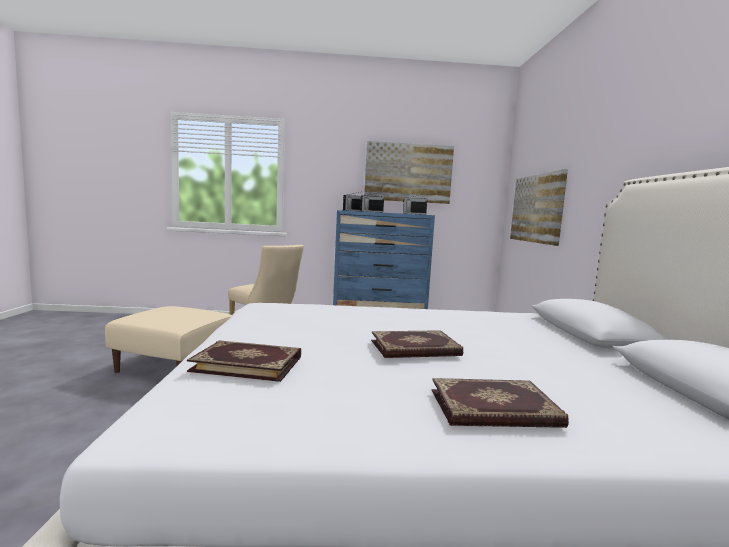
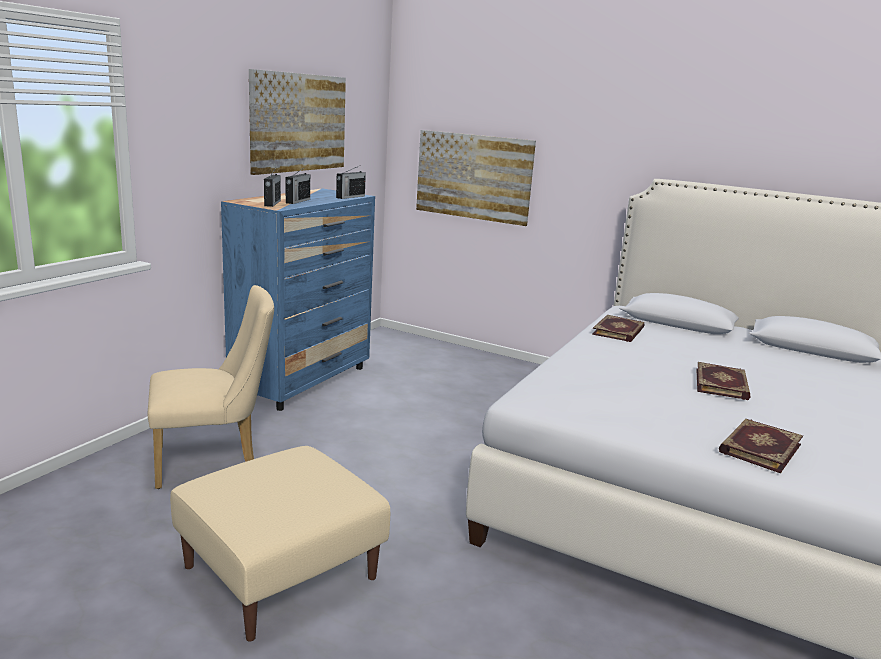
camera: 60 degrees left, 10 degrees up
book [432,378,569,428] -> book moved to [592,315,645,342]

